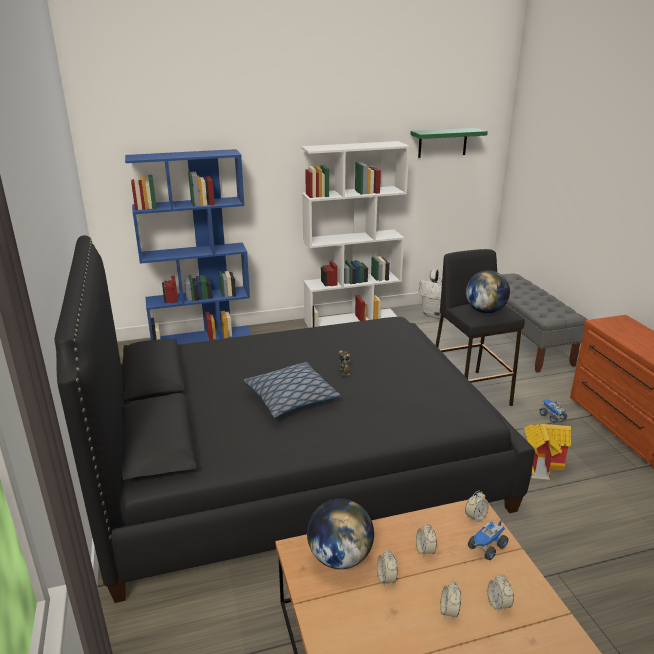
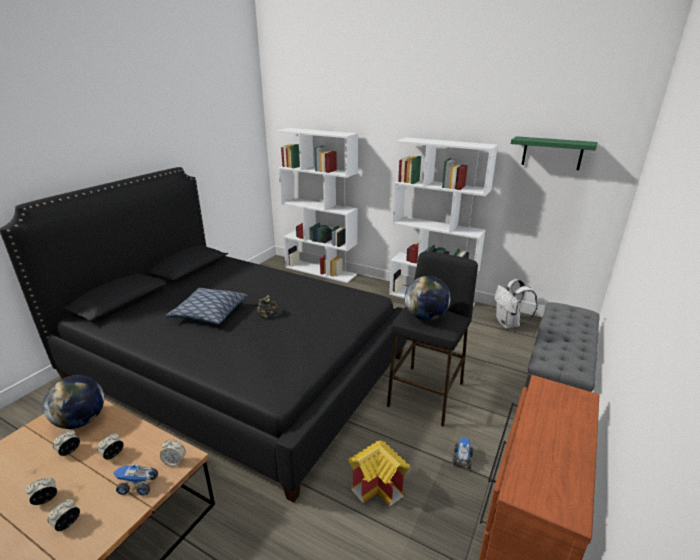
camera: 45 degrees right, 0 degrees up
blue bookcase [125,149,252,345] -> white bookcase [276,128,358,283]

